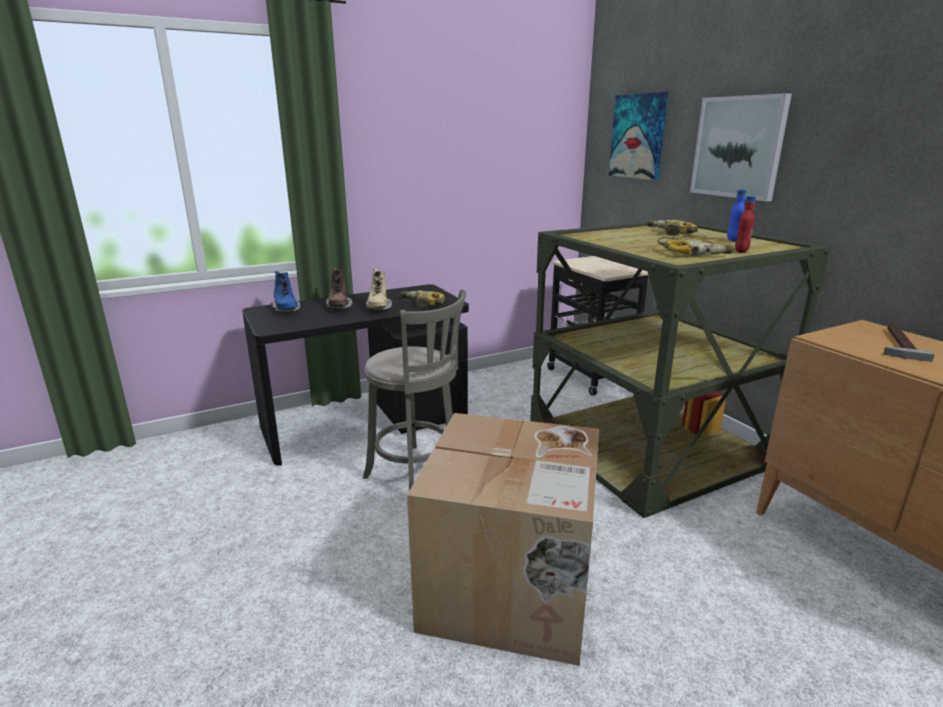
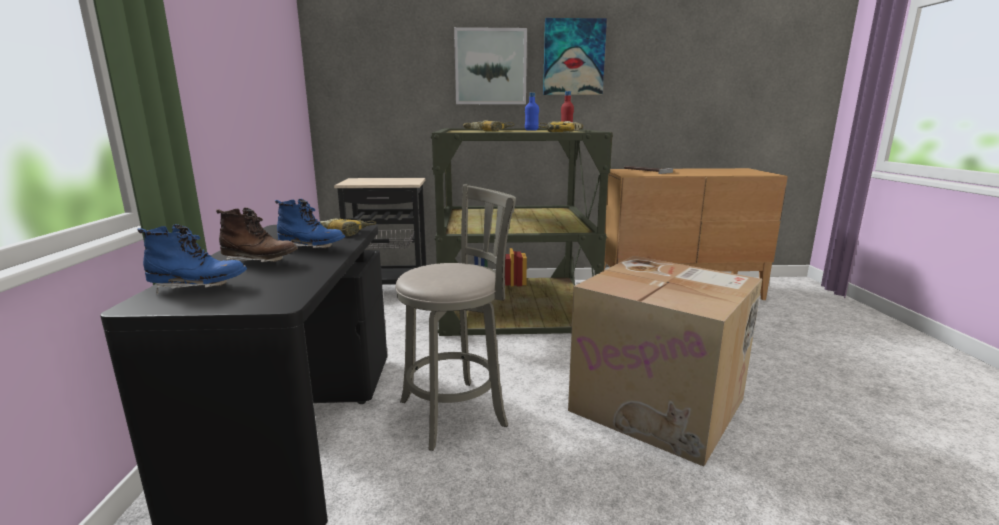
camera: 65 degrees left, 5 degrees down
beige boot [366,269,392,310] -> blue boot [275,199,345,248]
picture [609,92,668,180] -> picture moved to [543,18,607,95]

